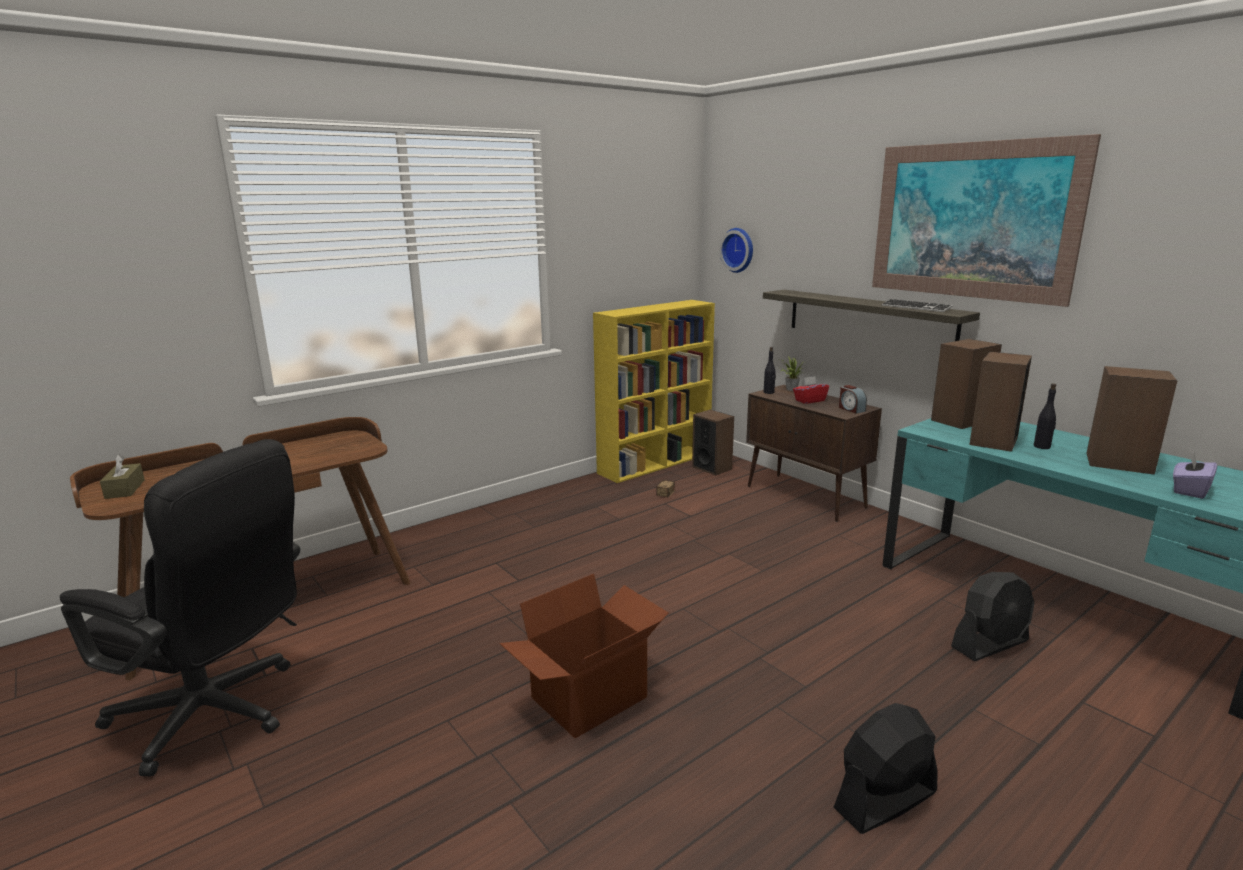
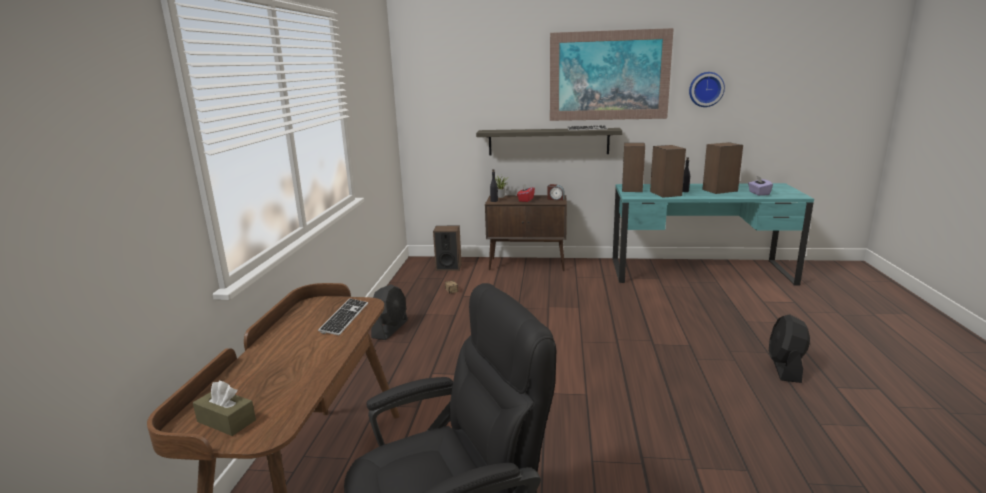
camera: 45 degrees left, 0 degrees up
cardboard box [499,574,669,738] -> none
yellow bookcase [593,300,715,483] -> none
wall clock [719,228,753,273] -> wall clock moved to [689,72,725,107]
black fan [951,572,1035,661] -> black fan moved to [371,284,408,340]
none -> keyboard [318,298,368,335]

